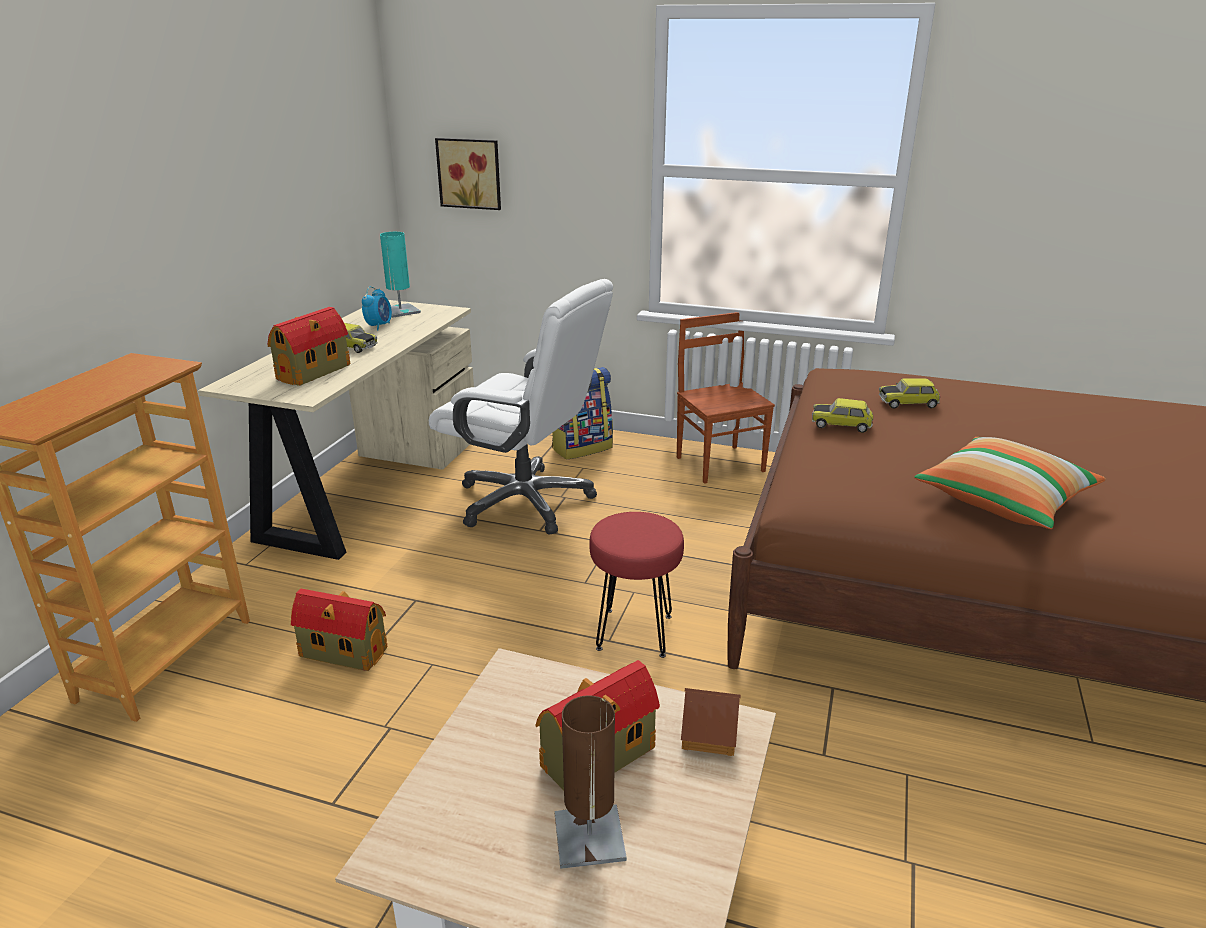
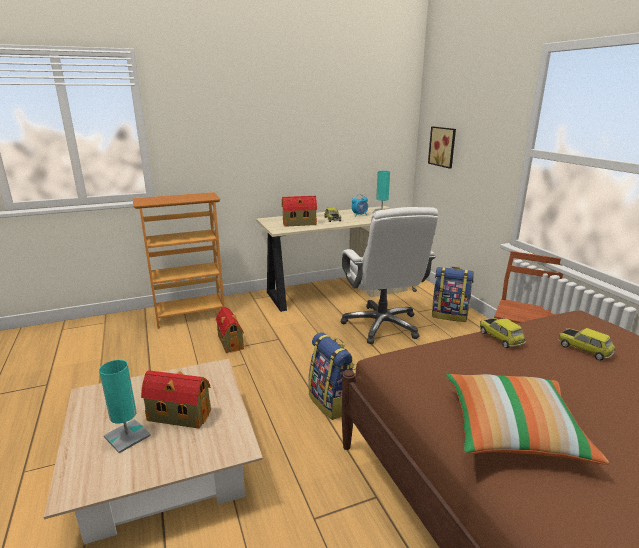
camera: 50 degrees right, 5 degrees down
brown table lamp [555,695,627,869] -> turquoise table lamp [99,360,151,453]
red stool [589,512,684,658] -> backpack [308,332,355,420]
toy house [681,688,741,756] -> none

